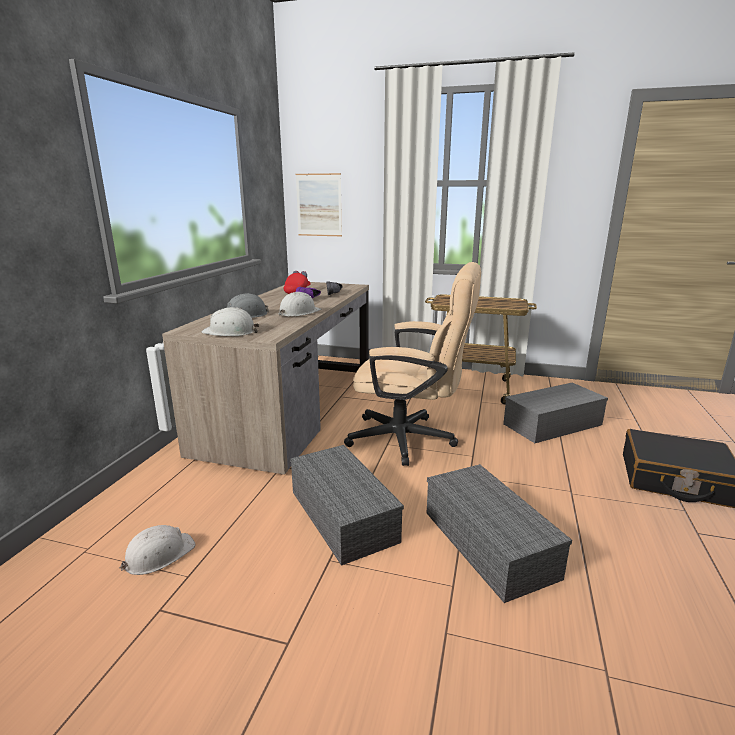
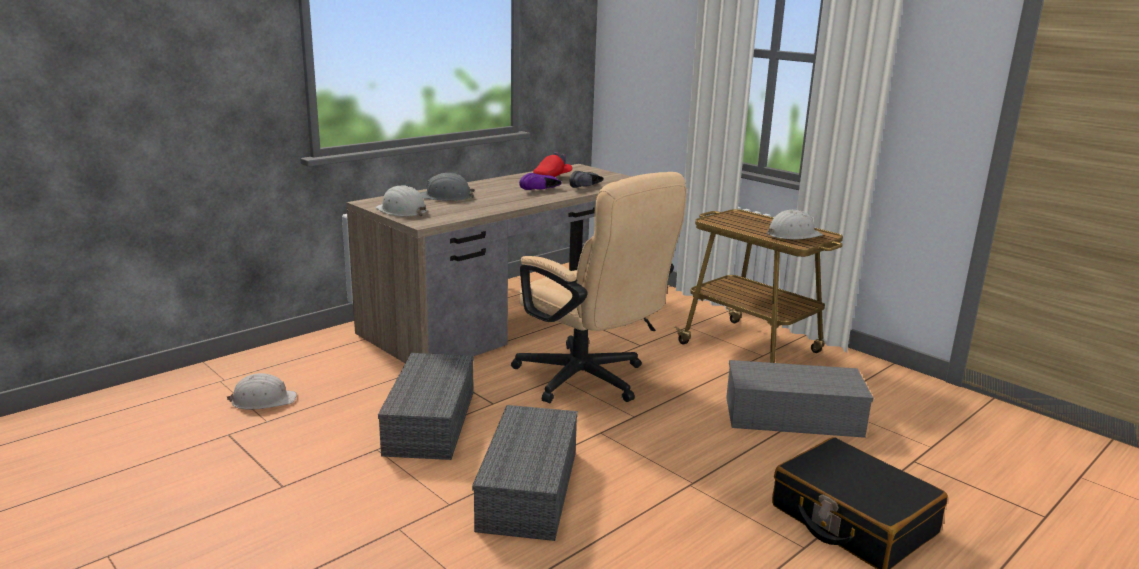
camera: 30 degrees right, 0 degrees up
white hard hat [278,292,321,316] -> white hard hat moved to [767,210,823,239]
picture [296,173,342,236] -> none

